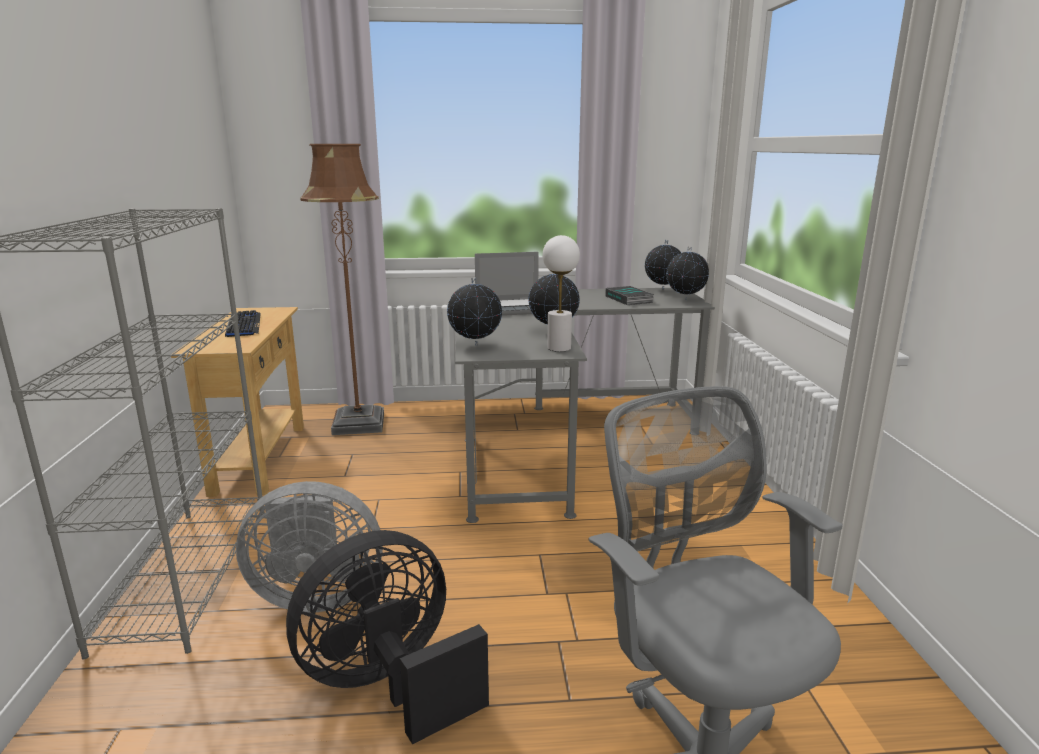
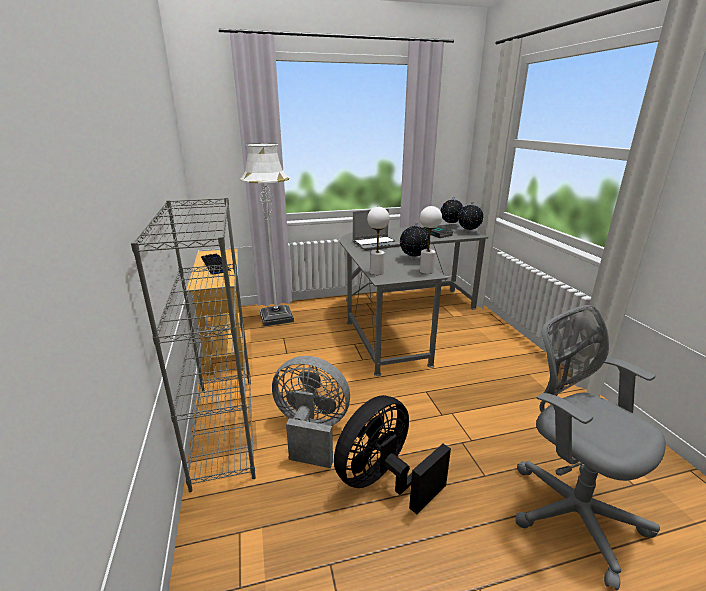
camera: 10 degrees left, 5 degrees up
grey fan [236,481,383,612] -> grey fan turned 150 degrees counterclockwise [272,356,350,468]
brown floor lamp [300,144,384,435] -> white floor lamp [240,143,294,327]
globe [447,277,502,346] -> white table lamp [367,207,390,275]

